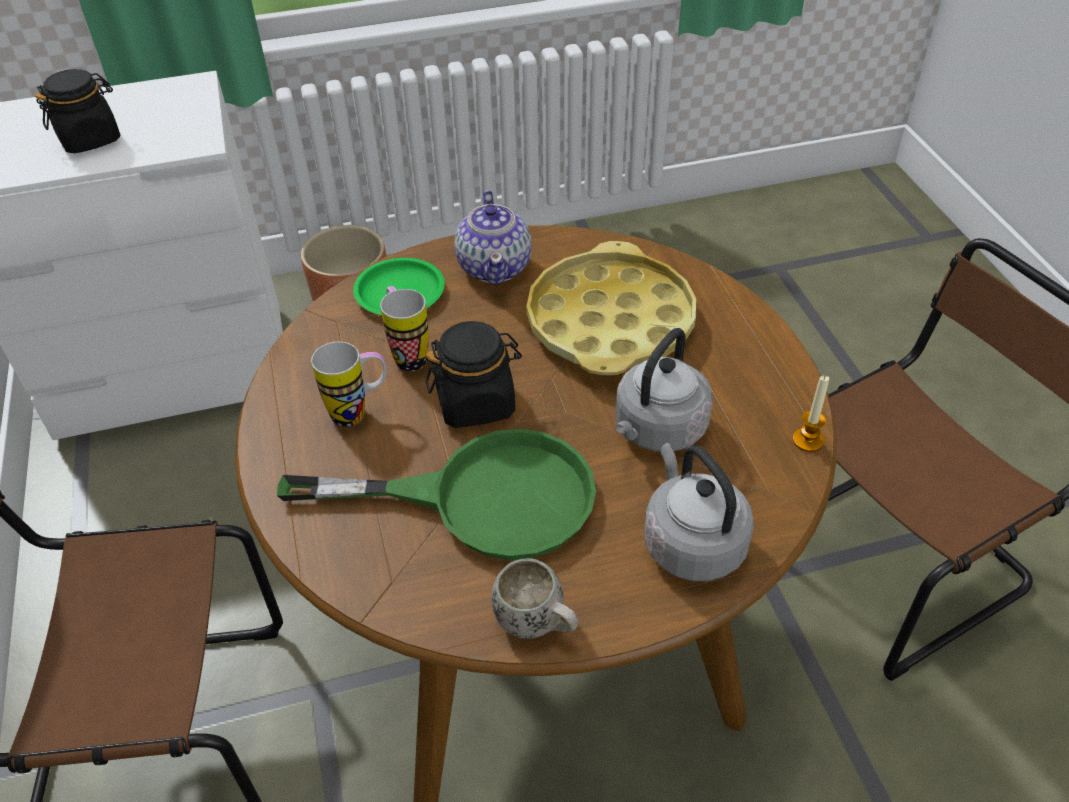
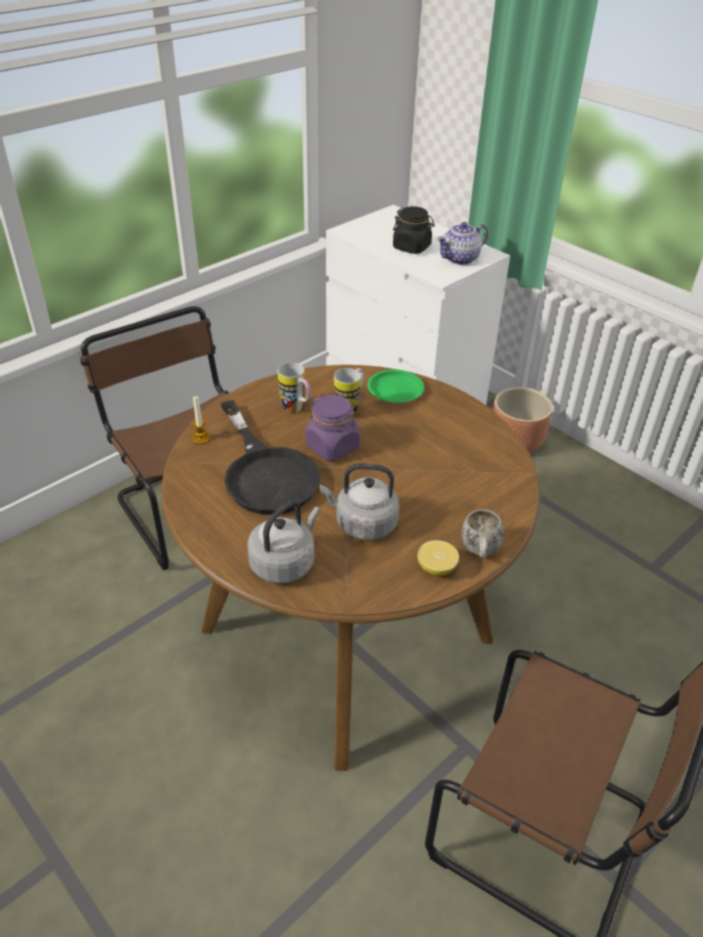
camera: 60 degrees right, 5 degrees down
green frying pan [277,429,596,560] -> black frying pan [220,400,320,515]
black jar [426,321,522,428] -> purple jar [305,394,360,461]
teapot [454,190,532,285] -> teapot moved to [437,222,488,265]
white mug [491,558,579,639] -> white mug moved to [462,509,504,558]
yellow tray [527,241,696,375] -> none
candle [793,375,829,452] -> candle moved to [192,395,210,444]
none -> lemon [417,540,459,576]

